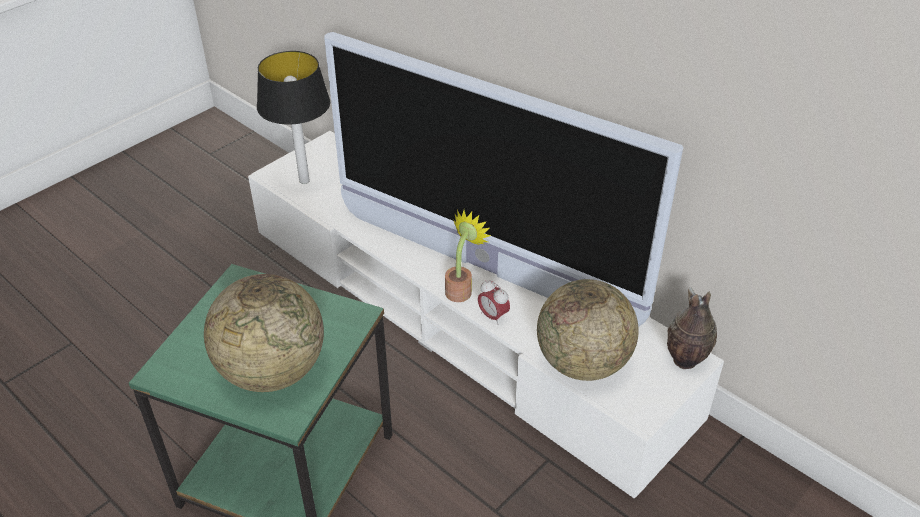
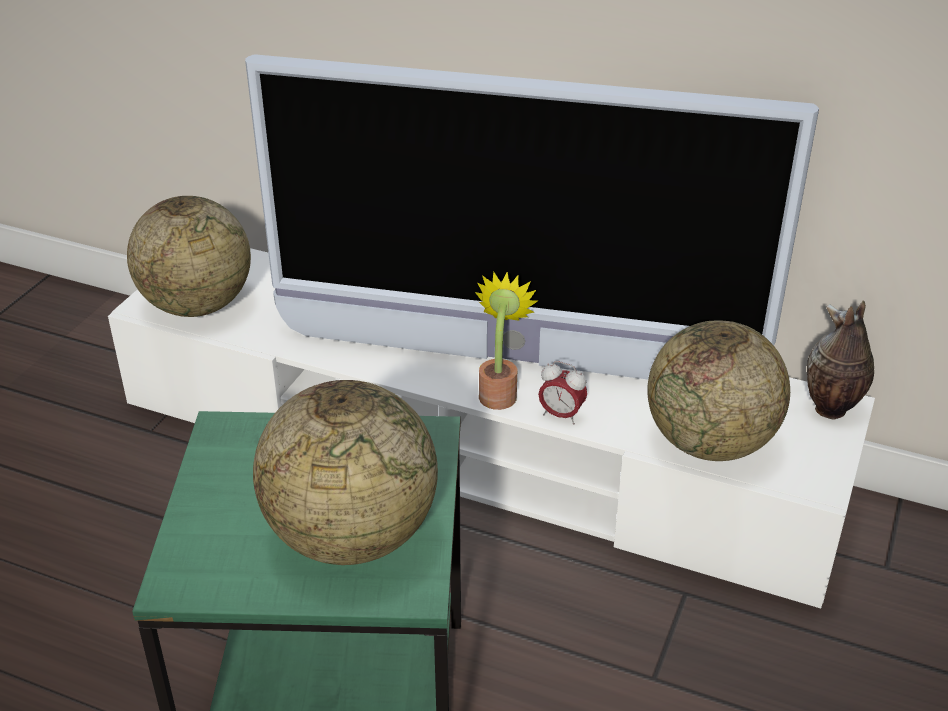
camera: 20 degrees left, 5 degrees down
table lamp [257,51,330,184] -> globe [127,196,251,317]

